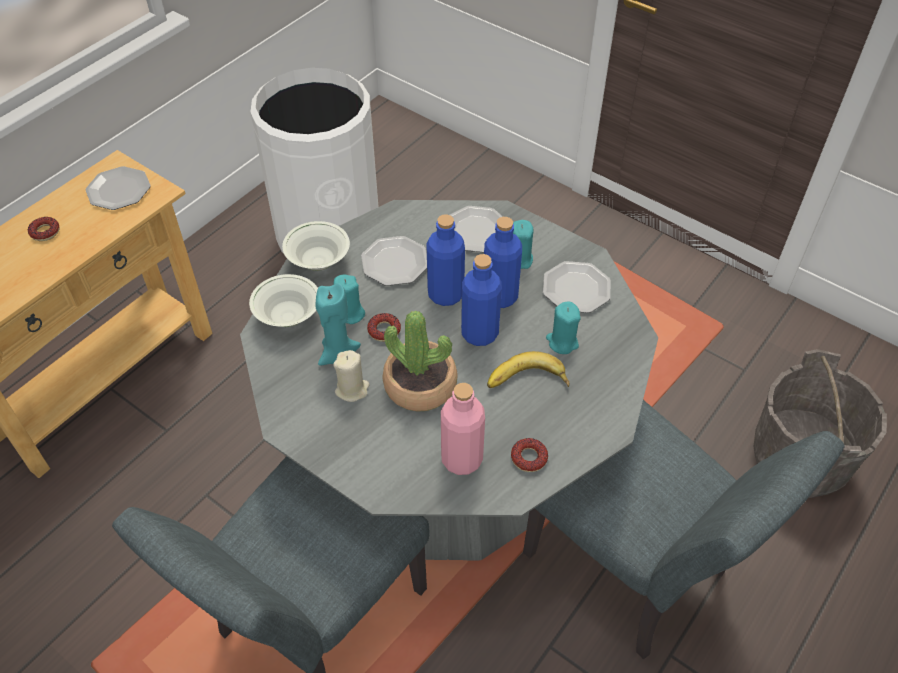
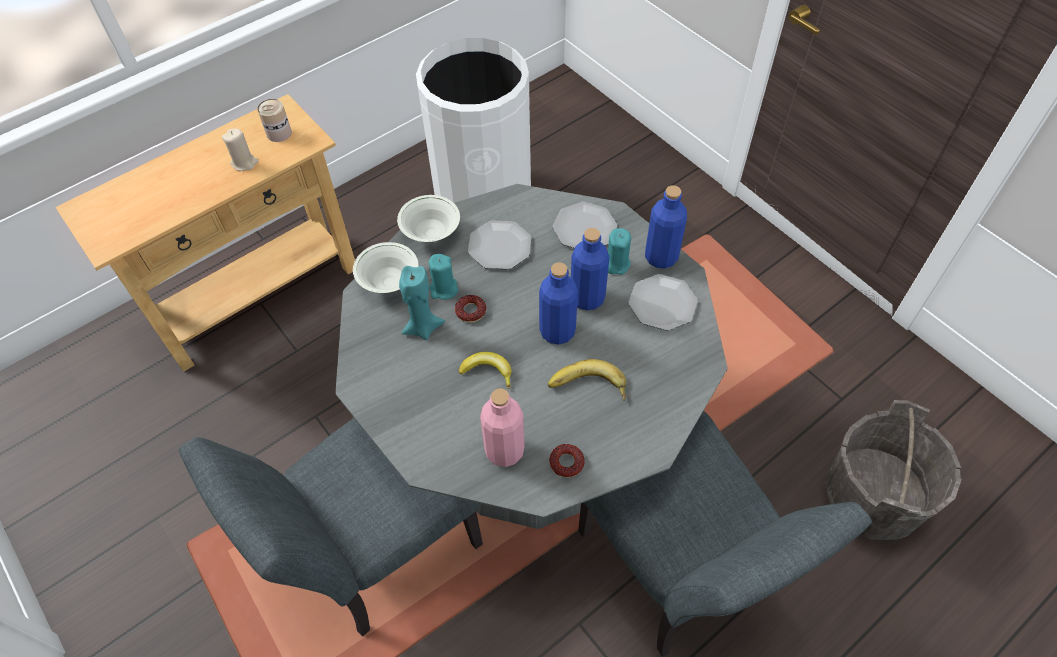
camera: 15 degrees right, 5 degrees up
donut [28,217,59,241] -> none
plate [86,166,151,210] -> can [257,99,292,142]
beige candle [333,350,369,402] -> beige candle moved to [222,129,258,171]
potted plant [382,311,458,412] -> banana [459,352,512,389]
blue bottle [426,214,465,306] -> blue bottle moved to [645,185,687,269]
turquoise candle [546,302,581,354] -> none

